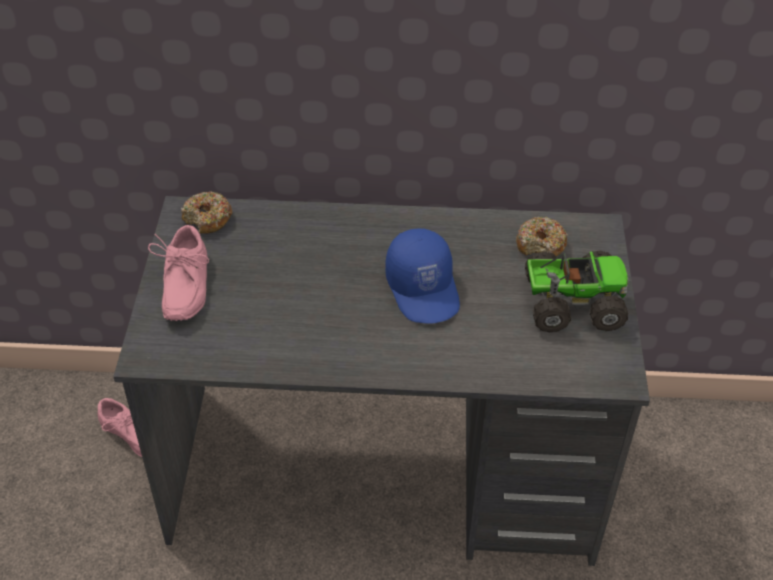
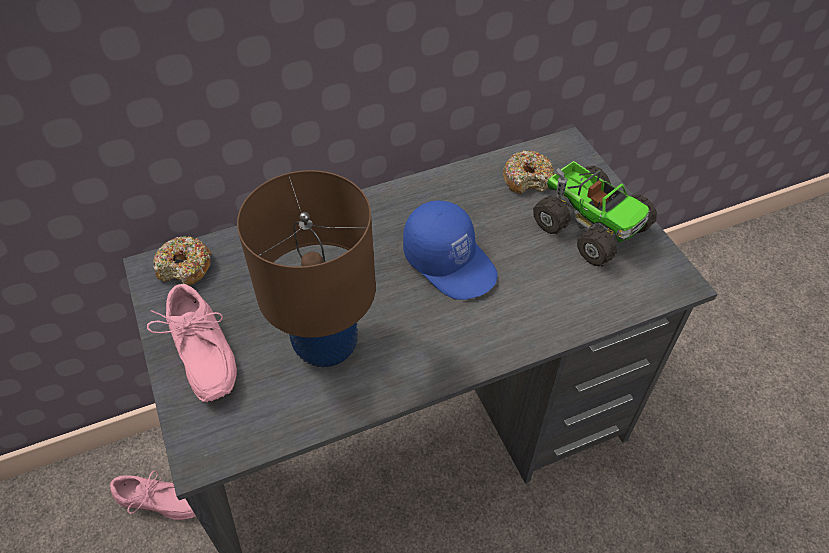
camera: 25 degrees left, 5 degrees up
toy truck [525,250,628,332] -> toy truck turned 75 degrees clockwise [533,161,657,266]
none -> brown table lamp [237,170,376,367]

